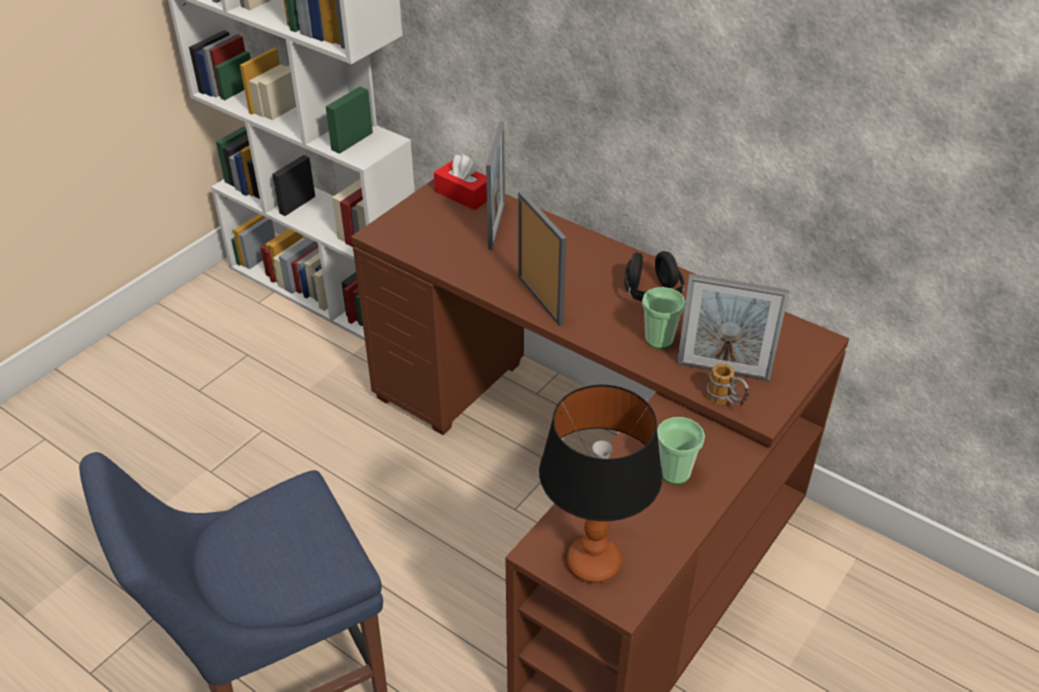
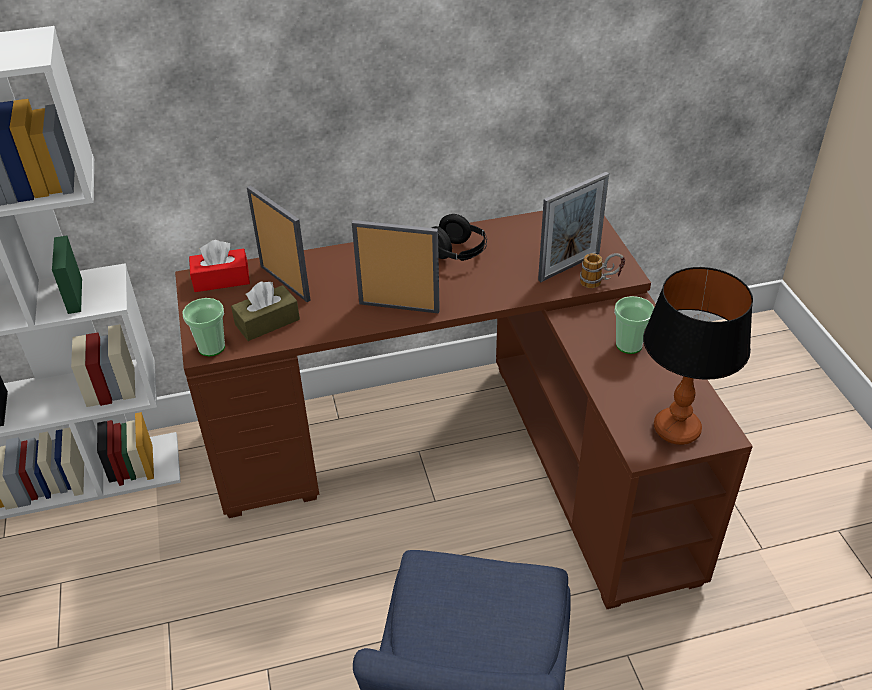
camera: 50 degrees left, 0 degrees up
cup [642,287,685,349] -> cup moved to [182,298,225,356]
none -> brown tissue box [231,281,300,341]

